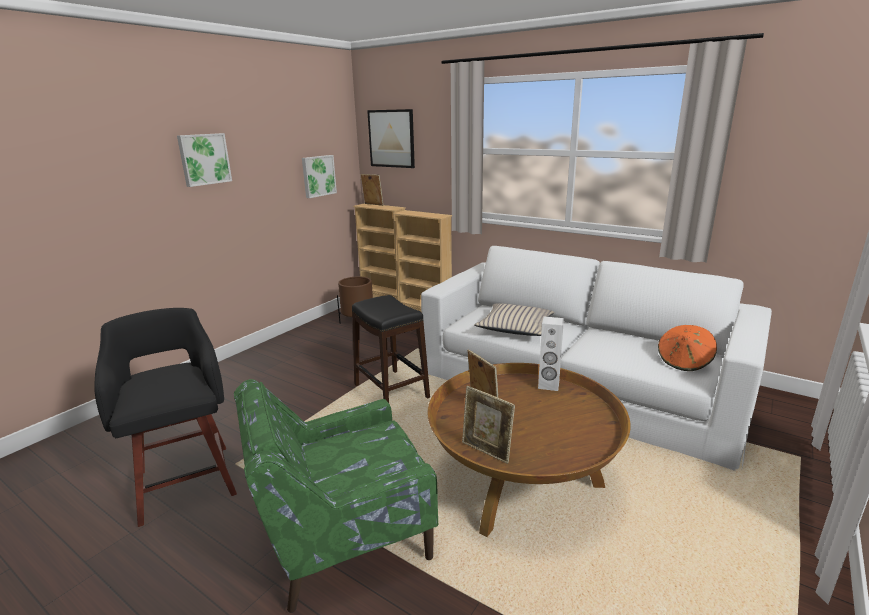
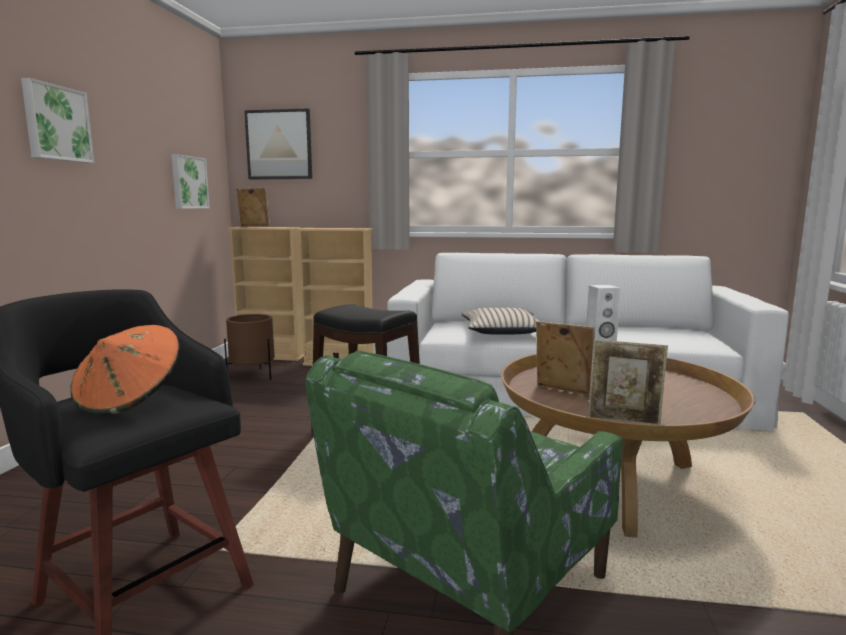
camera: 25 degrees left, 10 degrees down
orange hat [658,325,717,371] -> orange hat moved to [71,325,180,416]

